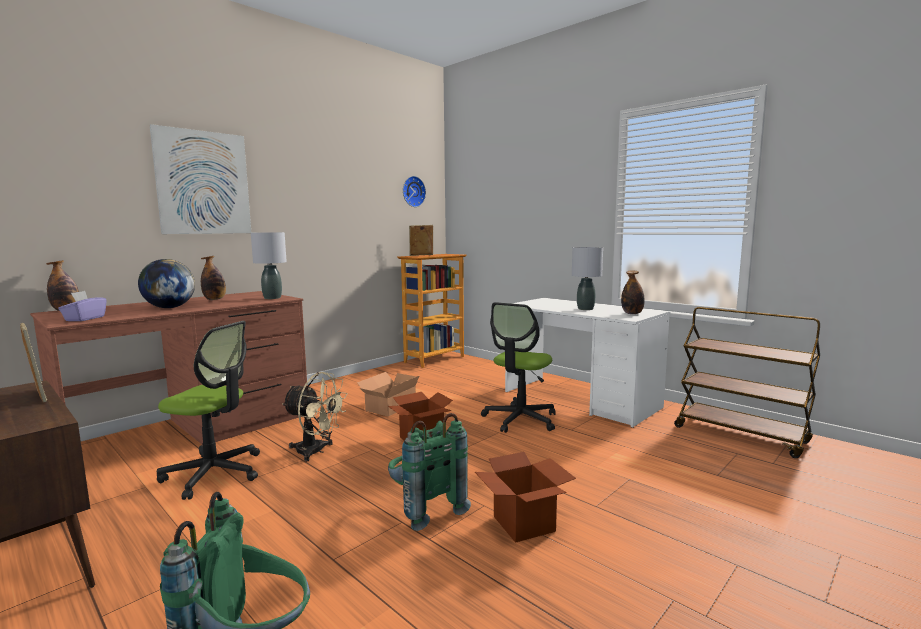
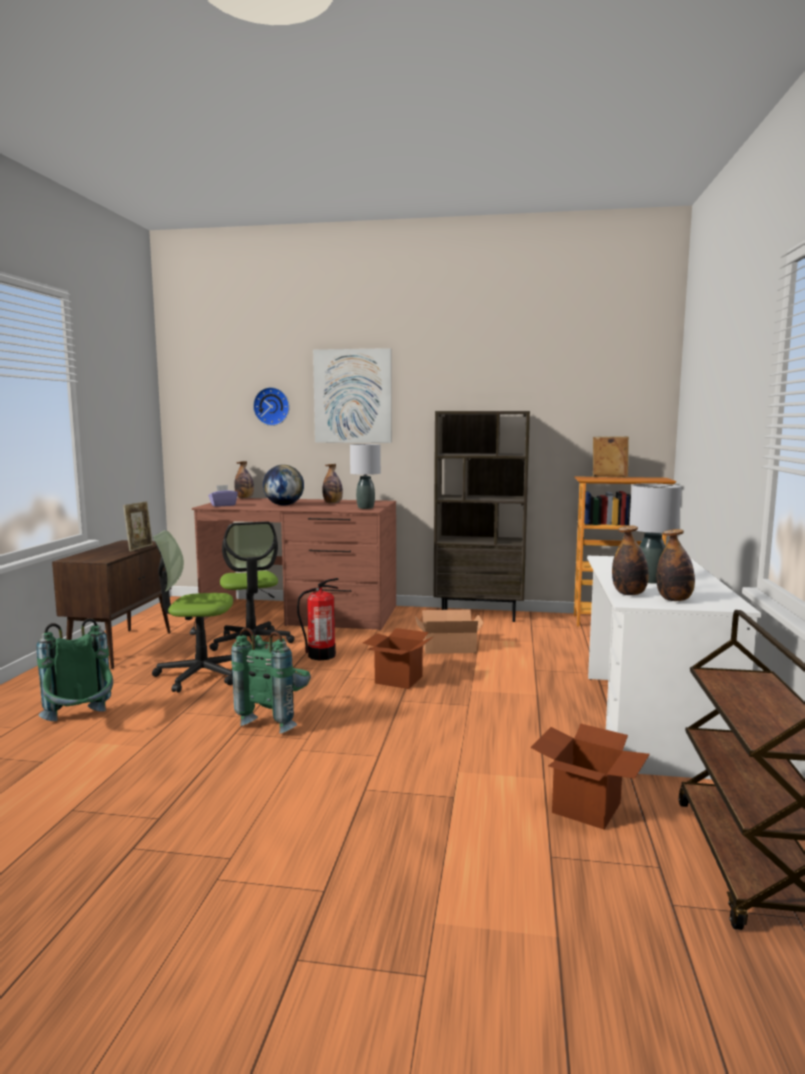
camera: 55 degrees right, 0 degrees up
beige fan [282,372,348,462] -> fire extinguisher [297,578,339,660]
wall clock [403,176,426,207] -> wall clock moved to [253,387,290,426]
cardboard box [475,452,576,543] -> cardboard box moved to [530,723,650,830]
office chair [481,302,556,433] -> office chair moved to [152,530,233,692]
none -> brown bookcase [433,411,530,622]
none -> bottle [612,525,649,595]

